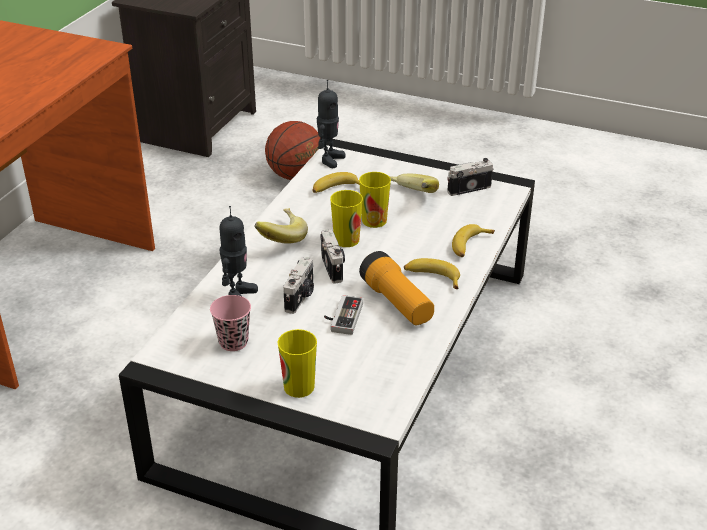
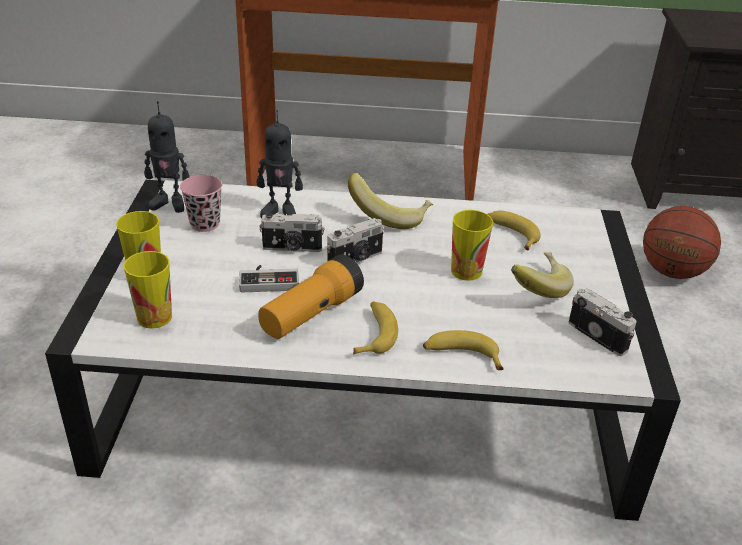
camera: 70 degrees right, 0 degrees up
toy robot [317,80,346,168] -> toy robot moved to [144,101,189,213]
cup [330,190,363,247] -> cup moved to [124,251,172,329]

